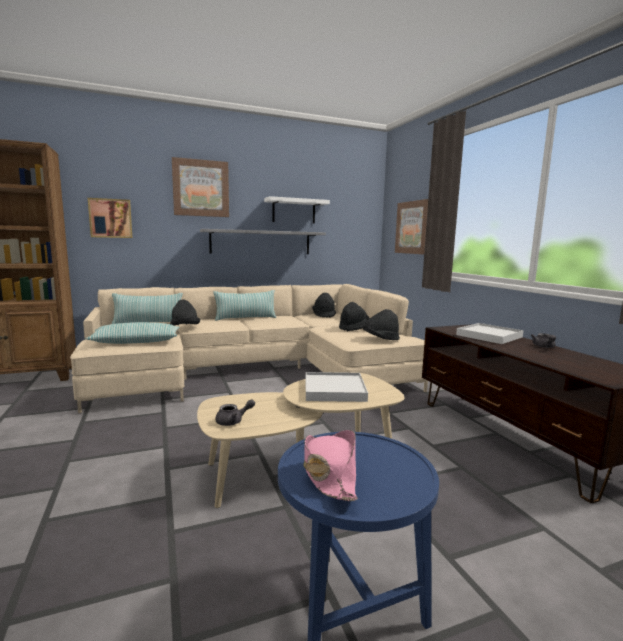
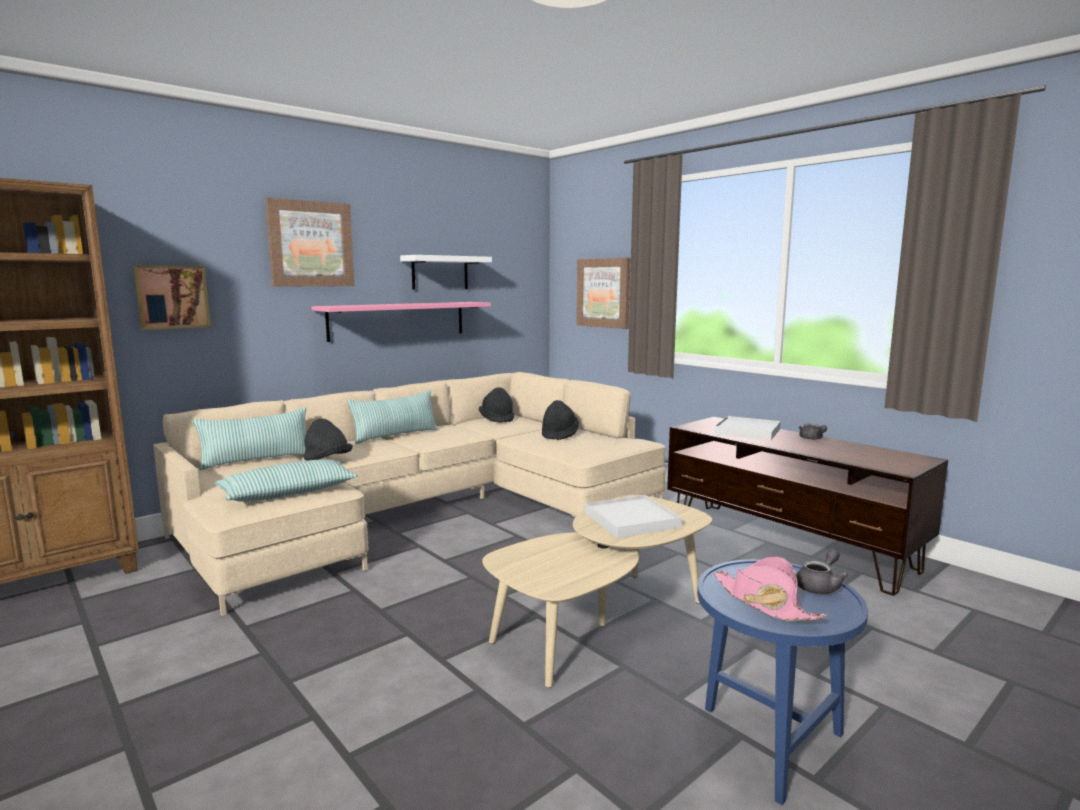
camera: 20 degrees left, 0 degrees up
grey shelf [200,229,326,254] -> pink shelf [312,302,491,342]
grey teapot [215,399,255,426] -> grey teapot moved to [796,549,849,594]
black hat [362,309,400,340] -> none

